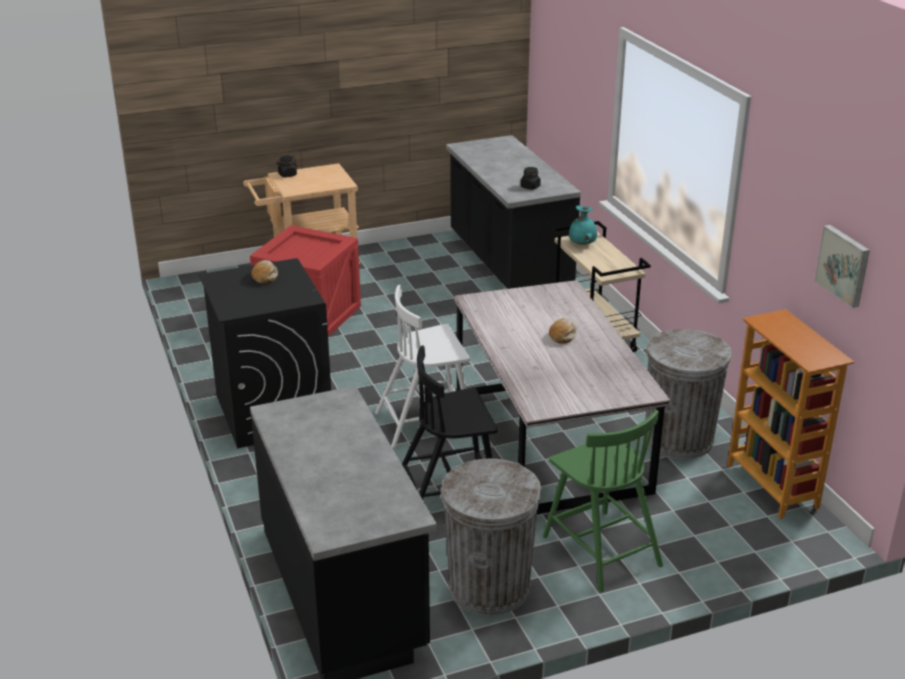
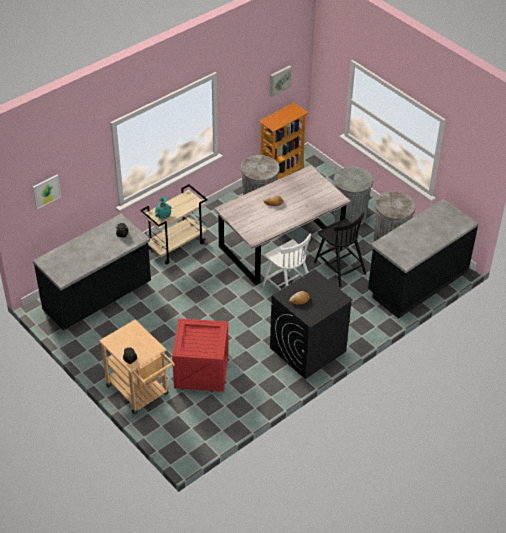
camera: 110 degrees left, 15 degrees up
green chair [543,410,663,592] -> grey trash can [334,167,373,227]
none -> picture [33,175,61,209]

